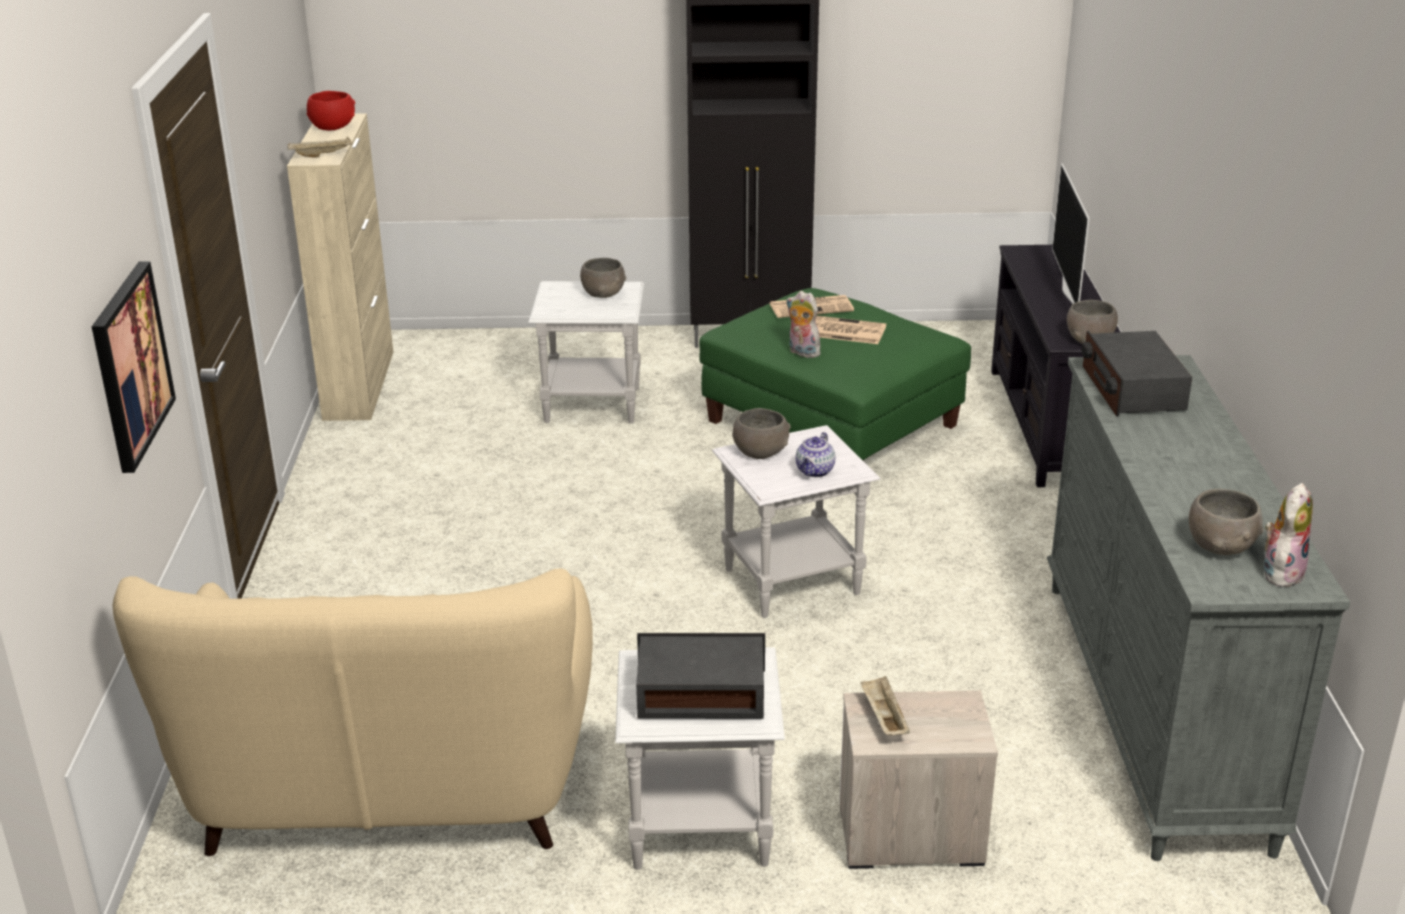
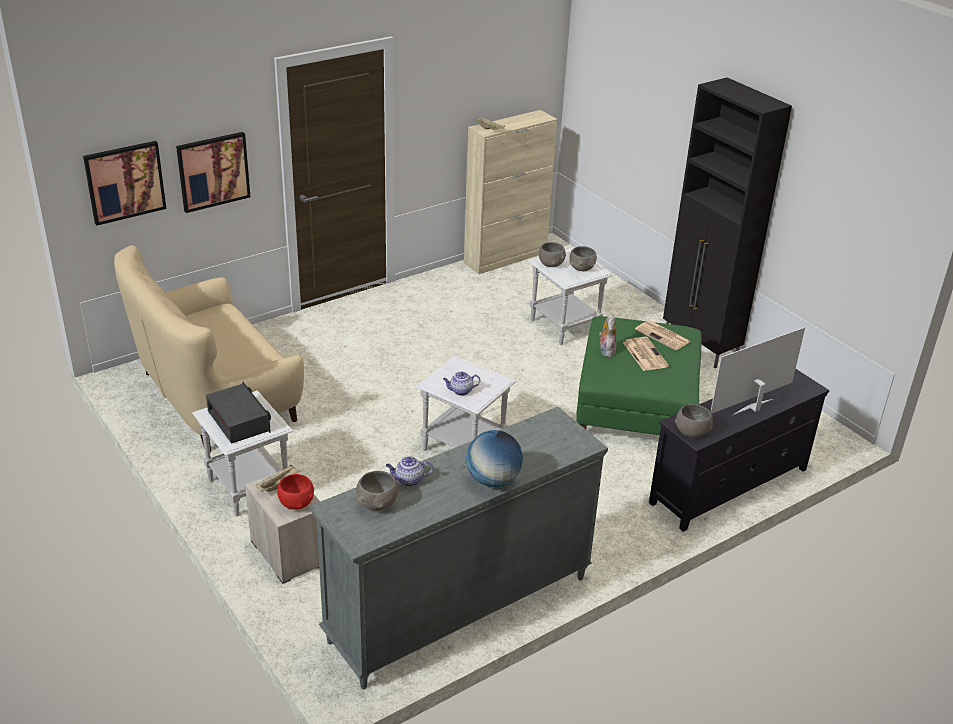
camera: 55 degrees right, 5 degrees up
red bowl [307,91,355,130] -> red bowl moved to [277,474,314,509]
grey bowl [732,408,791,459] -> grey bowl moved to [539,242,566,267]
radio [1082,331,1192,417] -> none
plush toy [1264,483,1313,587] -> none
none -> picture [83,141,166,226]
none -> teapot [386,456,433,486]
none -> globe [466,430,523,487]

